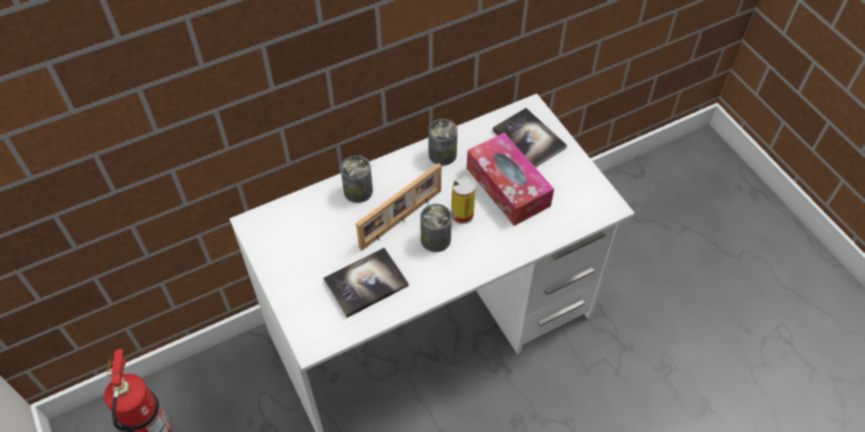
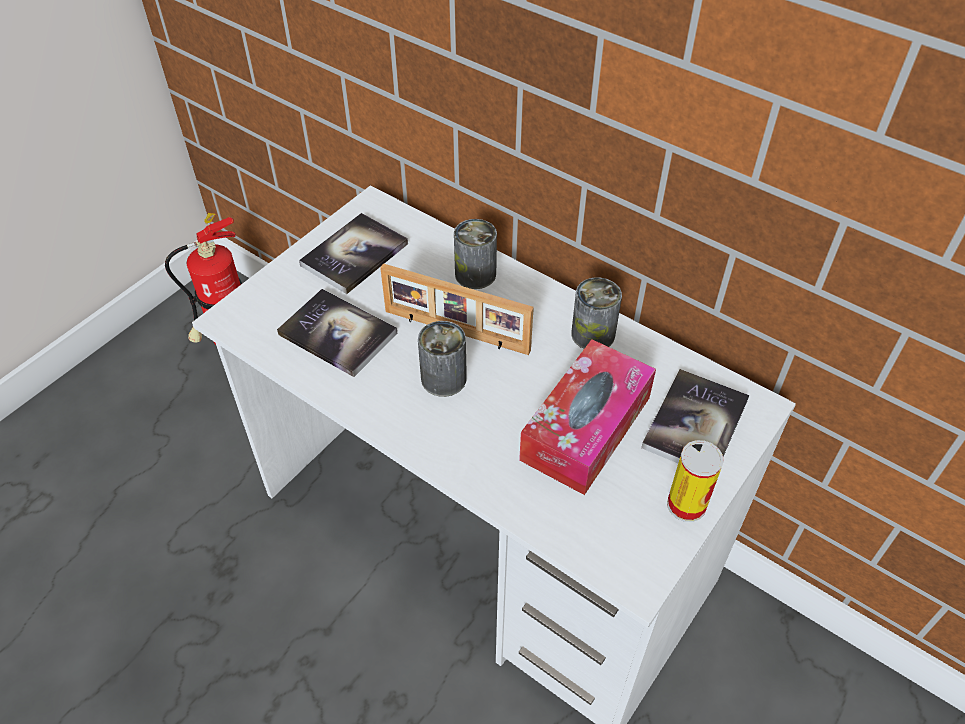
camera: 65 degrees right, 5 degrees down
can [451,176,476,224] -> can moved to [667,440,724,522]
none -> book [299,213,408,294]

